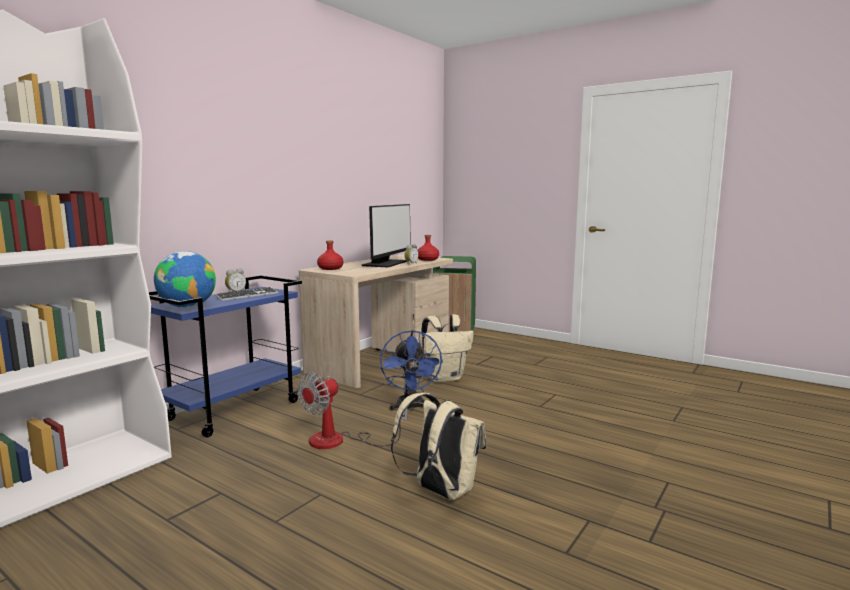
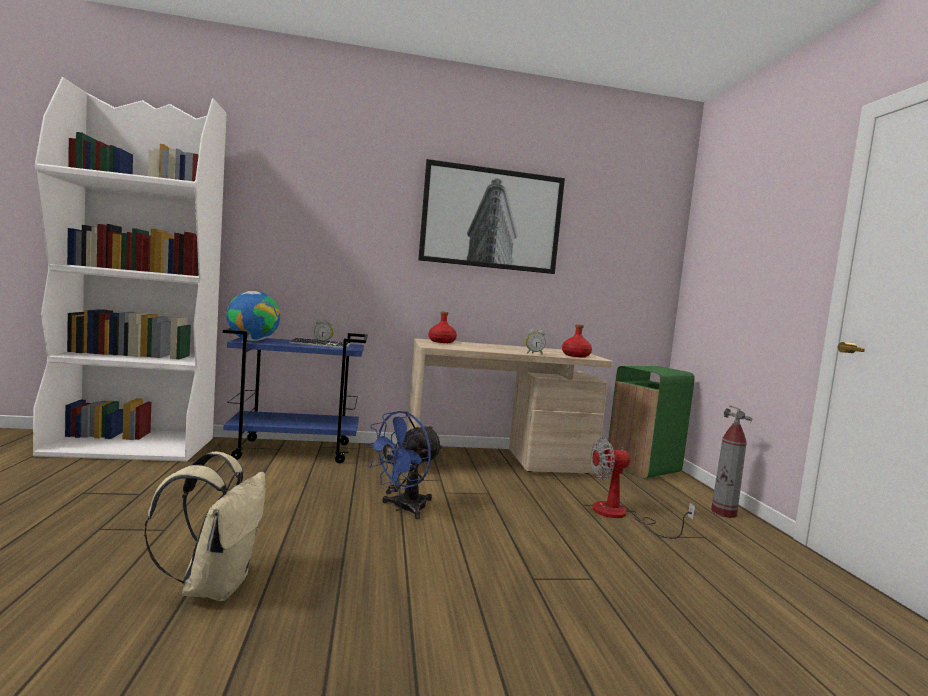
camera: 45 degrees right, 5 degrees down
fan [297,372,408,449] -> fan moved to [591,437,695,539]
monitor [362,204,411,268] -> none
beige backpack [422,314,474,383] -> none
none -> picture [418,159,565,274]
none -> fire extinguisher [711,405,752,518]

